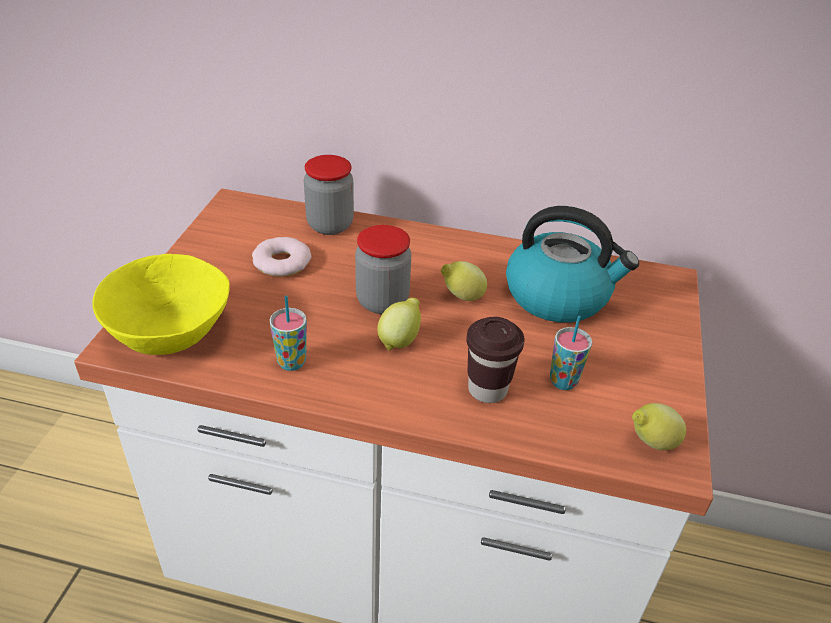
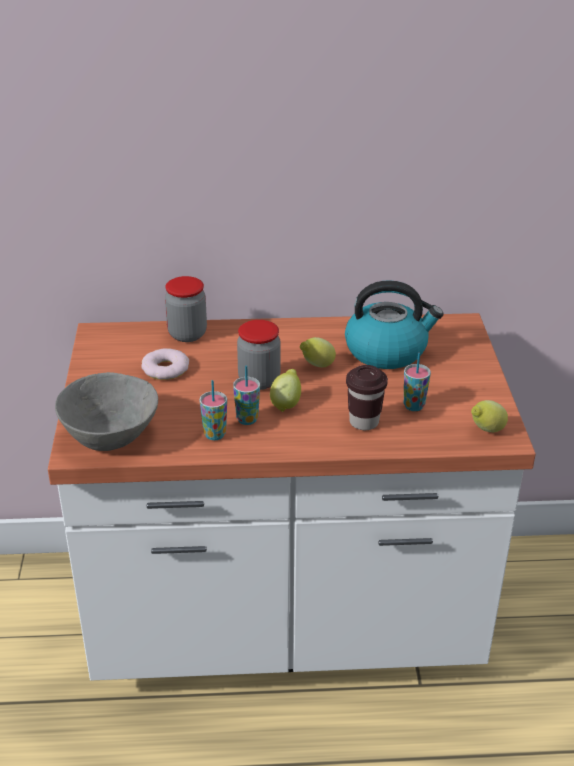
camera: 15 degrees left, 5 degrees down
yellow bowl [92,254,230,355] -> grey bowl [55,372,158,451]
none -> cup [233,366,260,425]

